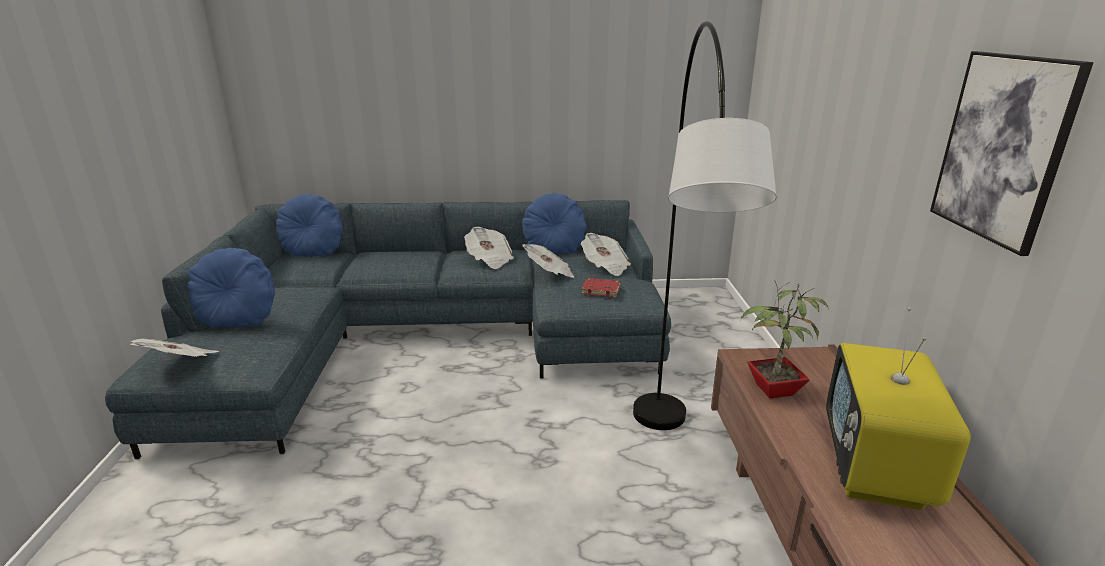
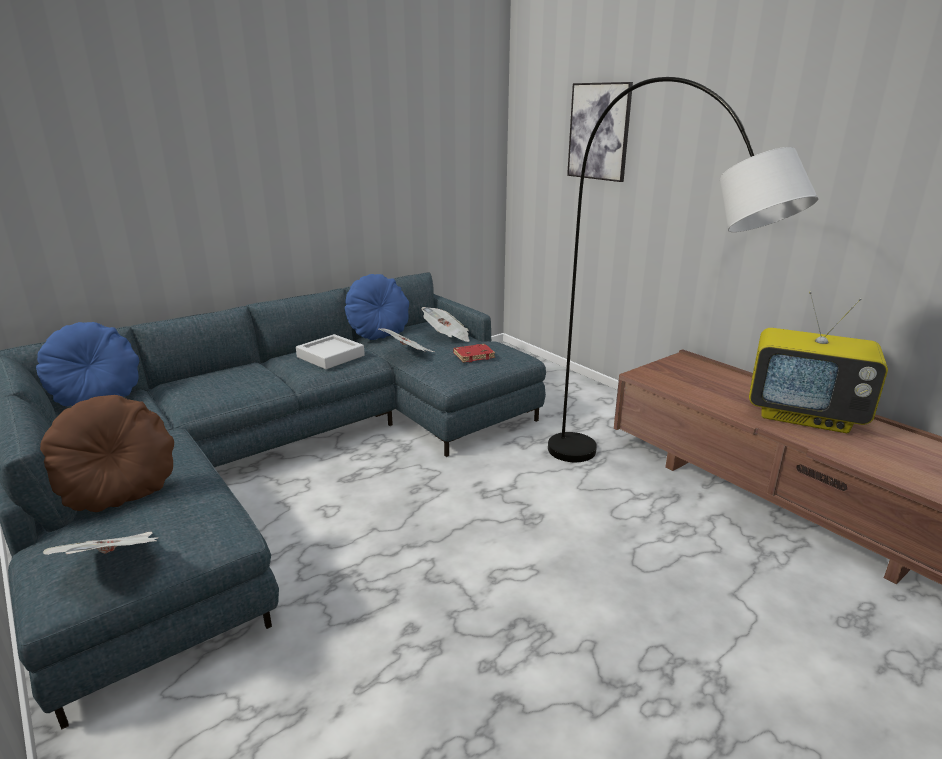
camera: 35 degrees left, 0 degrees up
blue pillow [187,248,275,329] -> brown pillow [40,395,174,512]
newspaper [464,227,514,269] -> grey tray [296,334,365,369]
potted plant [740,280,829,398] -> none
television [826,308,971,510] -> television turned 45 degrees counterclockwise [749,291,888,433]
picture [930,51,1093,256] -> picture moved to [567,82,633,182]

